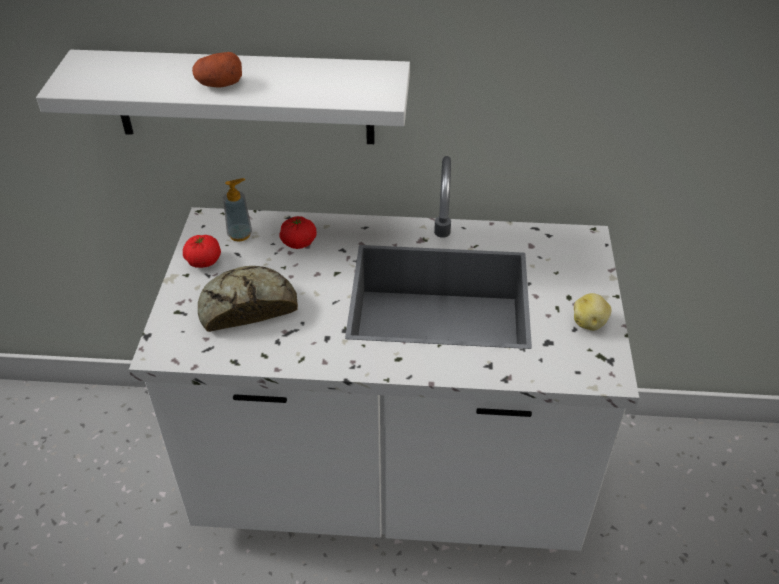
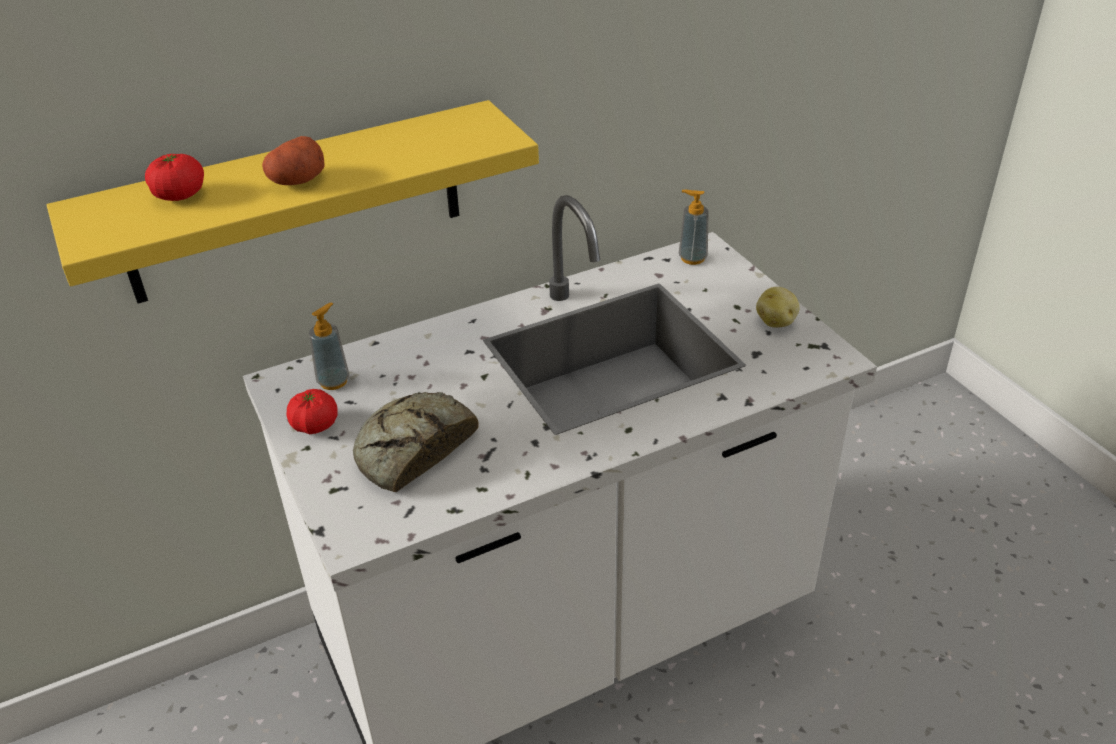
camera: 30 degrees left, 5 degrees down
white shelf [36,50,410,144] -> yellow shelf [47,100,539,304]
tomato [279,216,317,249] -> tomato moved to [145,154,204,201]
none -> soap dispenser [679,190,709,265]

